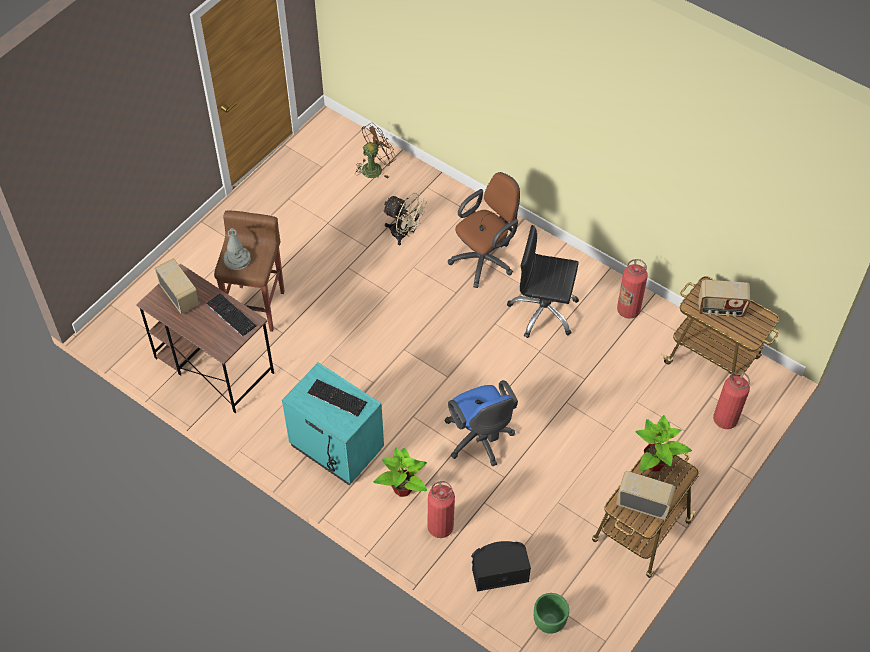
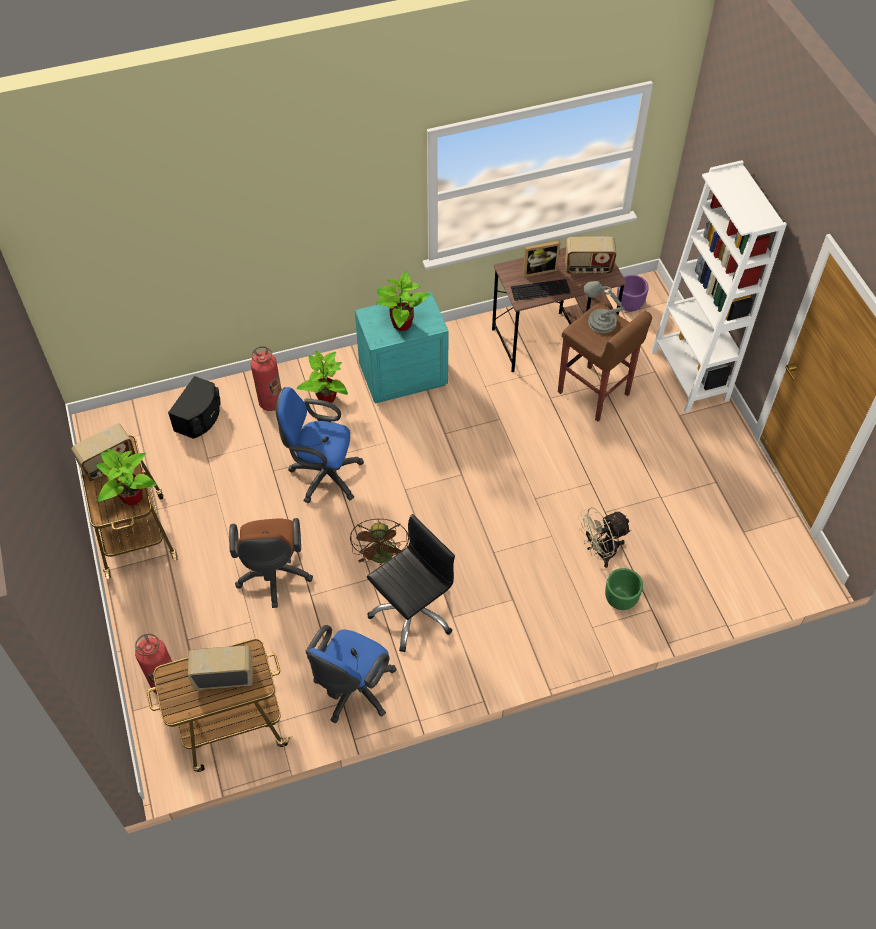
camera: 125 degrees right, 0 degrees up
keyboard [307,379,367,417] -> potted plant [376,271,431,331]
brown fan [356,123,396,178] -> brown fan moved to [350,518,409,565]
brown office chair [448,172,520,288] -> brown office chair moved to [229,518,313,608]
green planter [534,593,569,634] -> green planter moved to [605,568,643,610]
fire extinguisher [617,259,648,319] -> blue office chair [306,625,397,723]
radio [699,280,751,317] -> radio turned 45 degrees clockwise [188,645,253,690]
none -> picture frame [523,241,560,277]
none -> purple planter [617,275,649,312]
none -> white bookcase [651,160,787,413]

